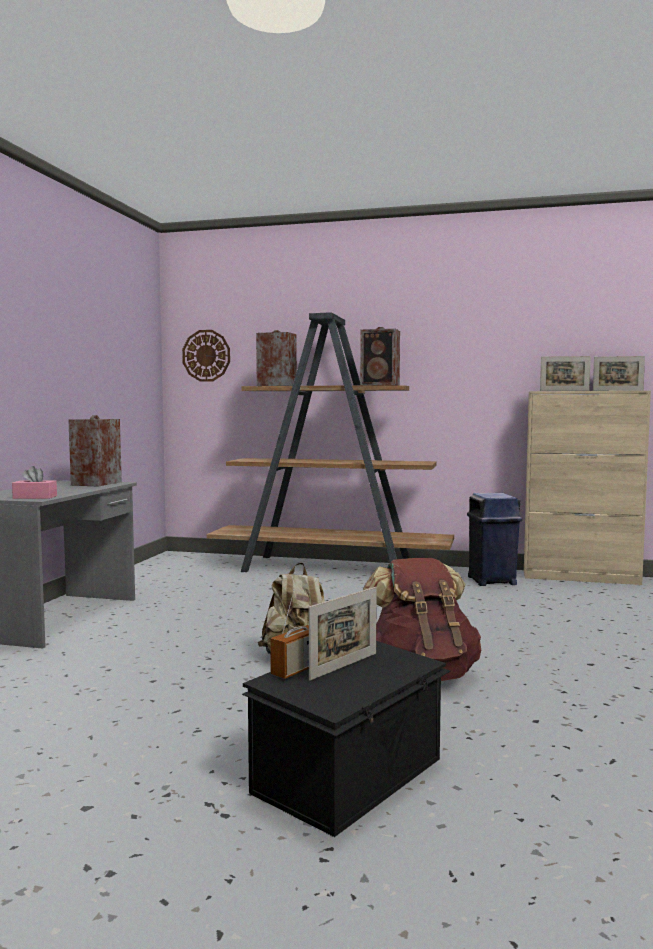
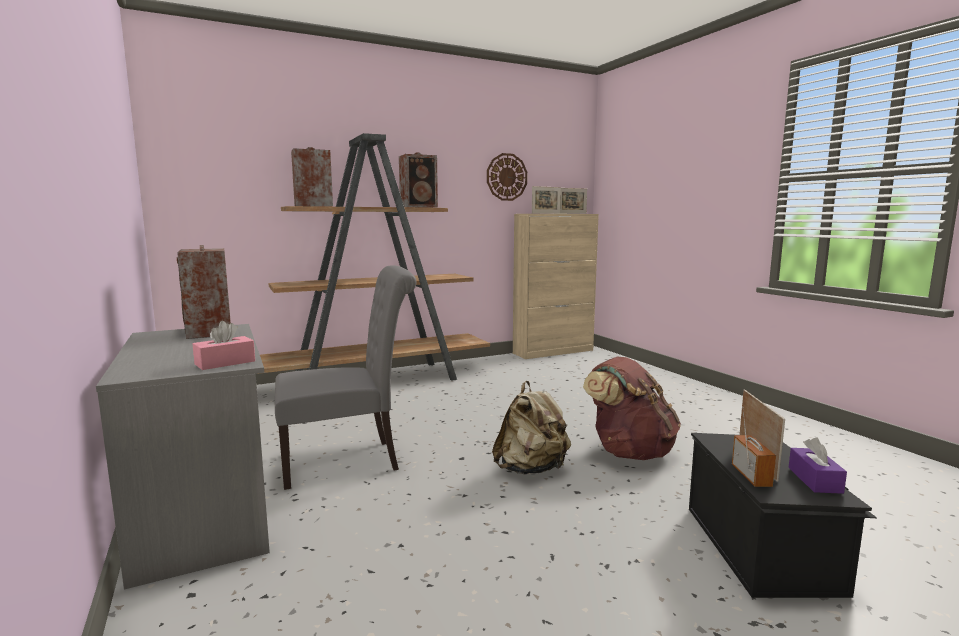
camera: 40 degrees left, 5 degrees up
wall clock [182,330,230,382] -> wall clock moved to [487,153,527,201]
blue trash can [467,493,522,586] -> none
none -> grey chair [275,265,416,490]
none -> purple tissue box [789,437,847,494]

